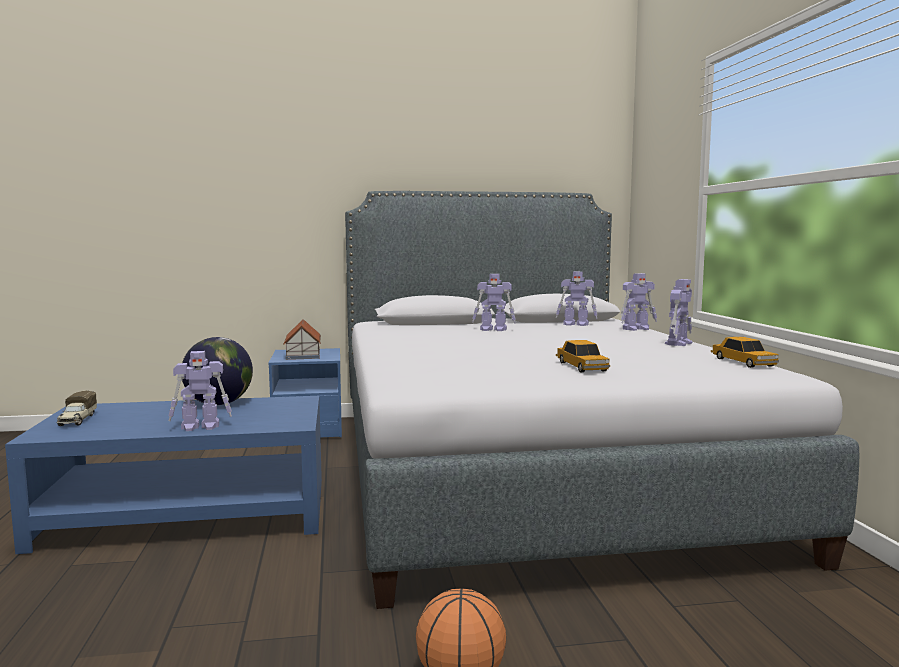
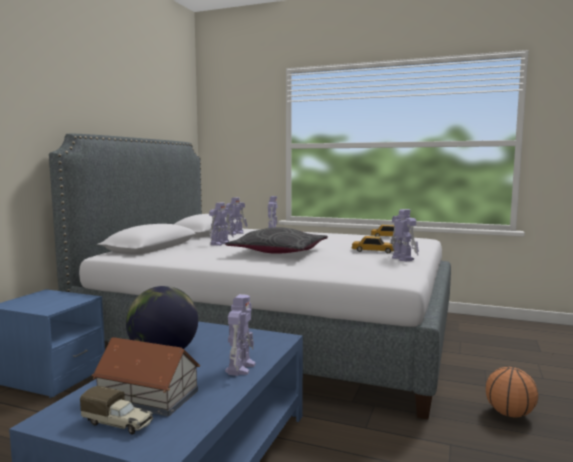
camera: 60 degrees left, 0 degrees up
toy house [283,319,321,360] -> toy house moved to [91,337,200,416]
toy robot [665,279,692,346] -> toy robot moved to [390,209,419,261]
none -> grey pillow [225,227,328,254]

